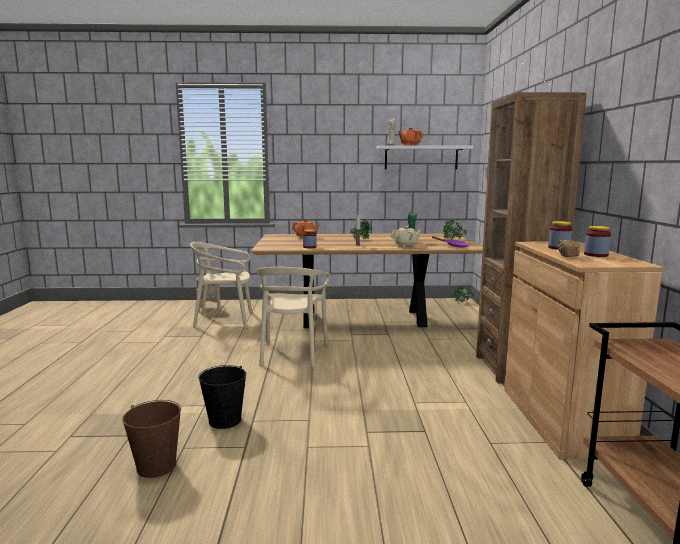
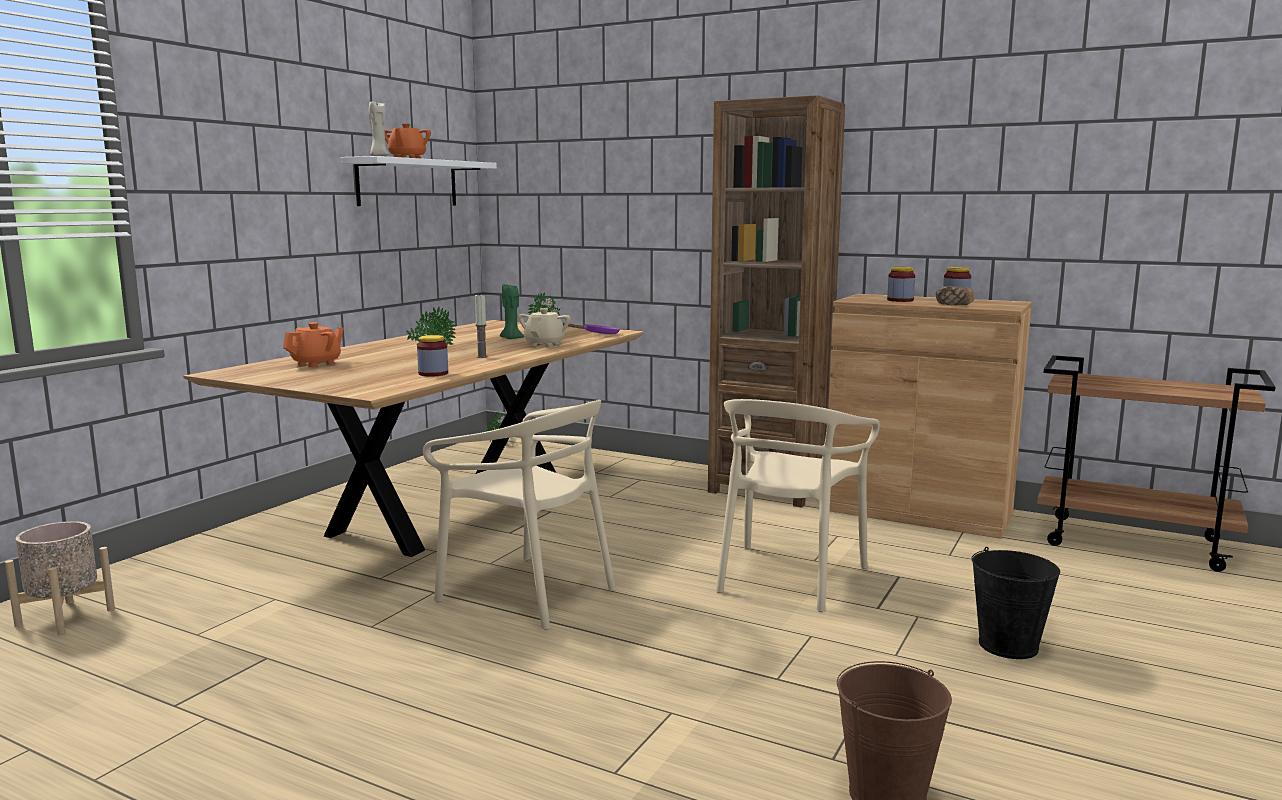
camera: 60 degrees left, 0 degrees up
beige chair [190,242,252,328] -> beige chair moved to [716,399,880,612]
black bucket [198,365,246,429] -> black bucket moved to [972,547,1060,659]

